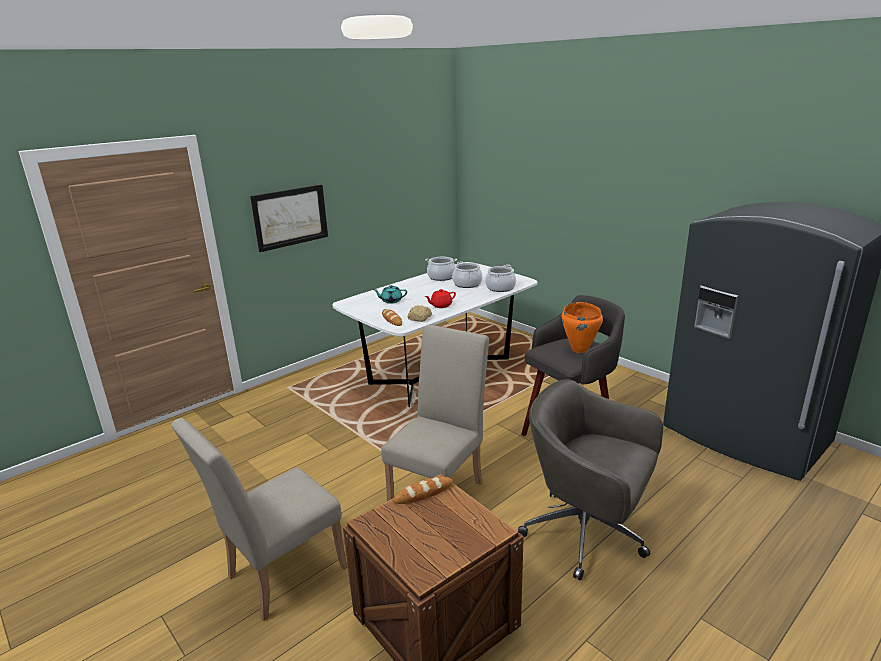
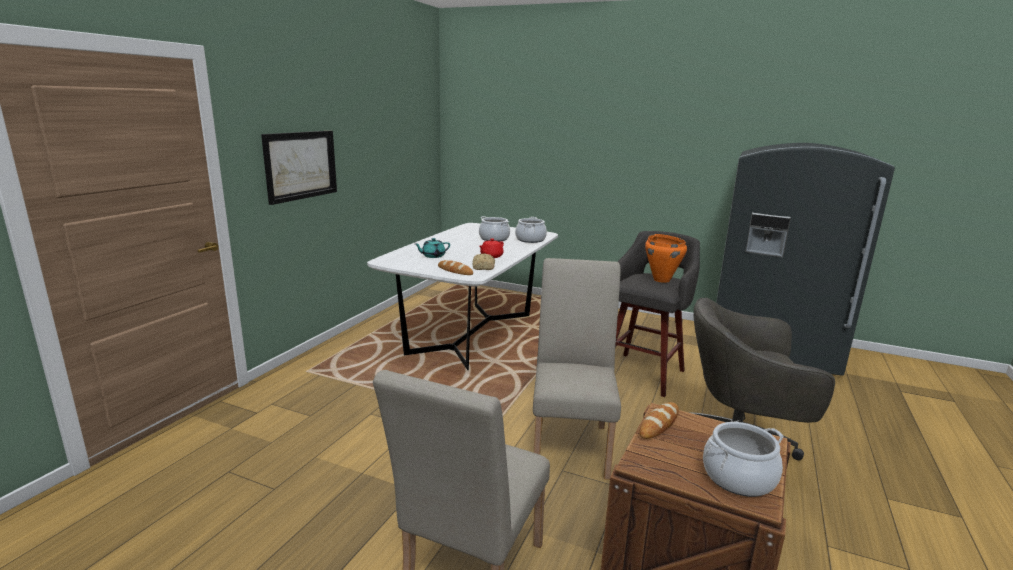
camera: 25 degrees left, 5 degrees down
cooking pot [425,257,457,281] -> cooking pot moved to [703,422,784,497]

